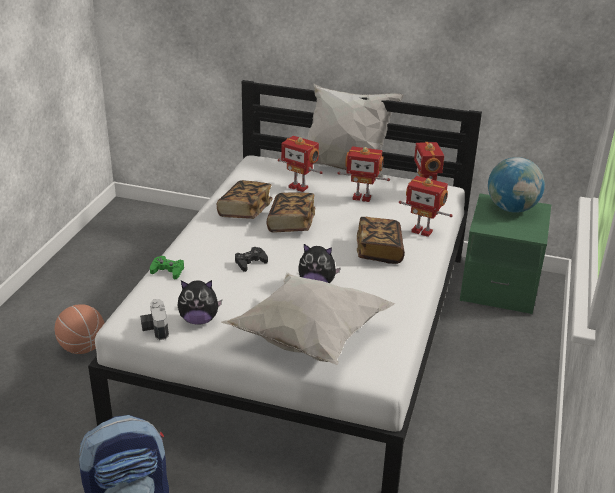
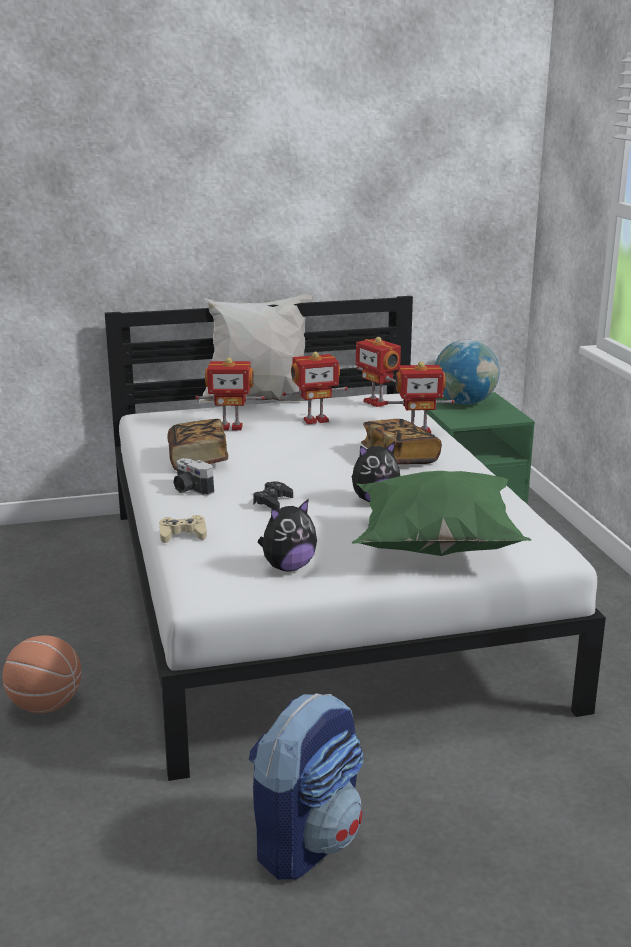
camera: 30 degrees left, 10 degrees down
camera [140,299,169,340] -> camera moved to [173,458,214,496]
green game controller [150,256,184,279] -> beige game controller [159,515,207,543]
white pillow [221,272,395,365] -> green pillow [351,471,531,556]
book [267,192,315,233] -> none

